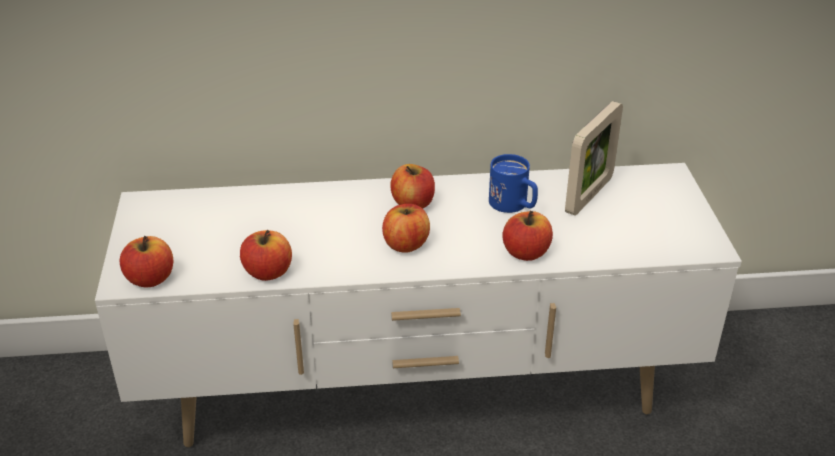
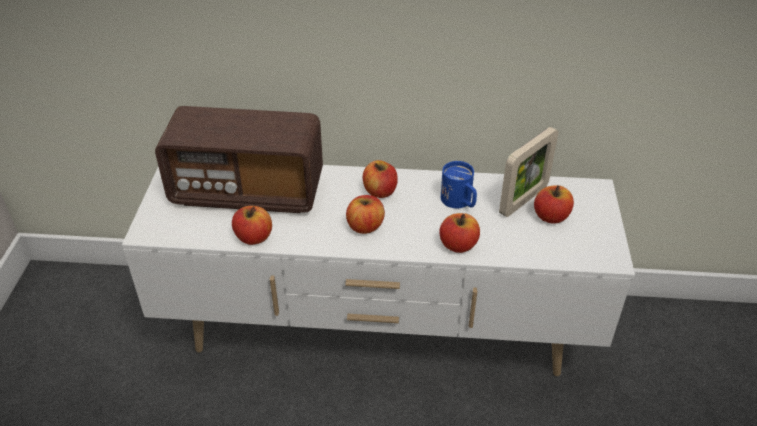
camera: 10 degrees right, 5 degrees up
apple [120,236,173,288] -> apple moved to [534,185,574,223]
none -> radio [155,106,323,213]

